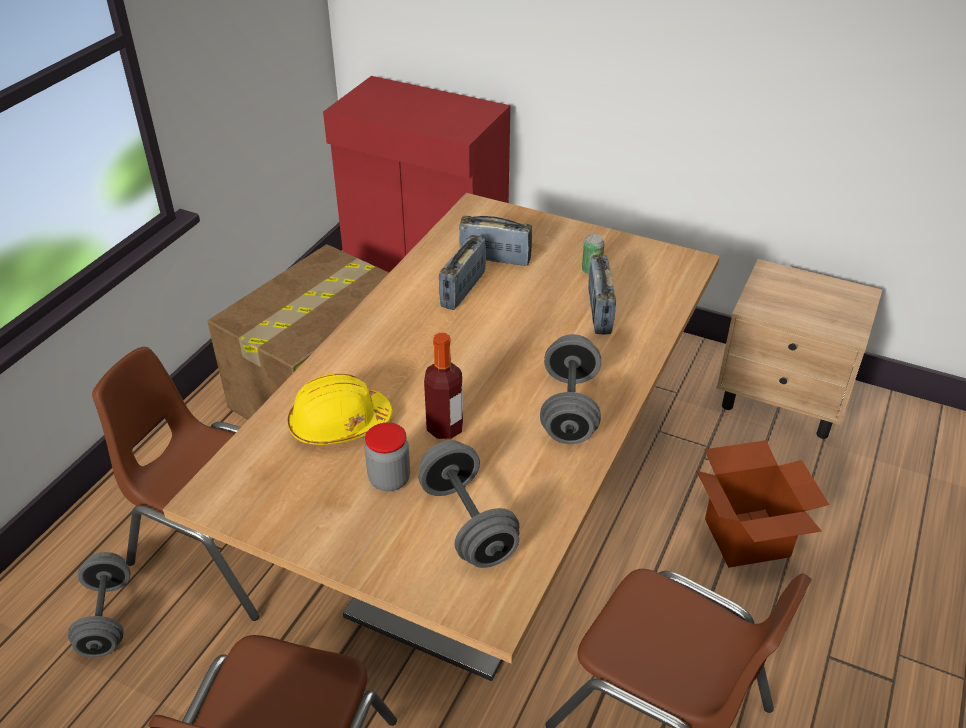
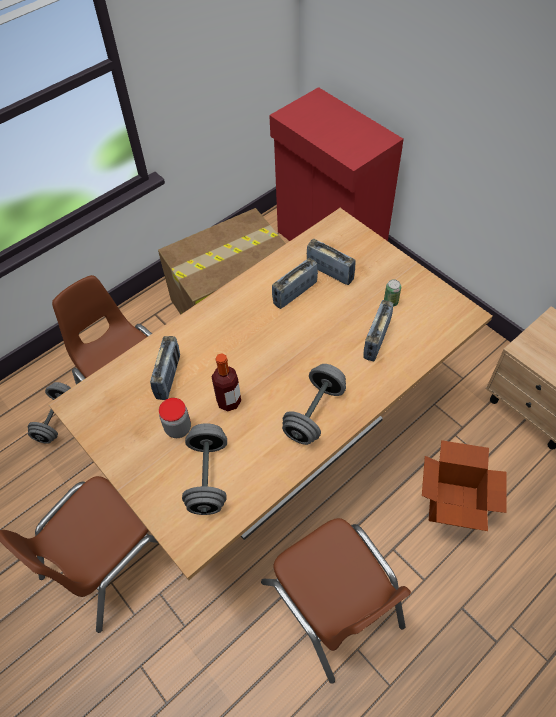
camera: 25 degrees right, 15 degrees up
yellow hard hat [288,373,392,445] -> radio [150,336,180,400]

